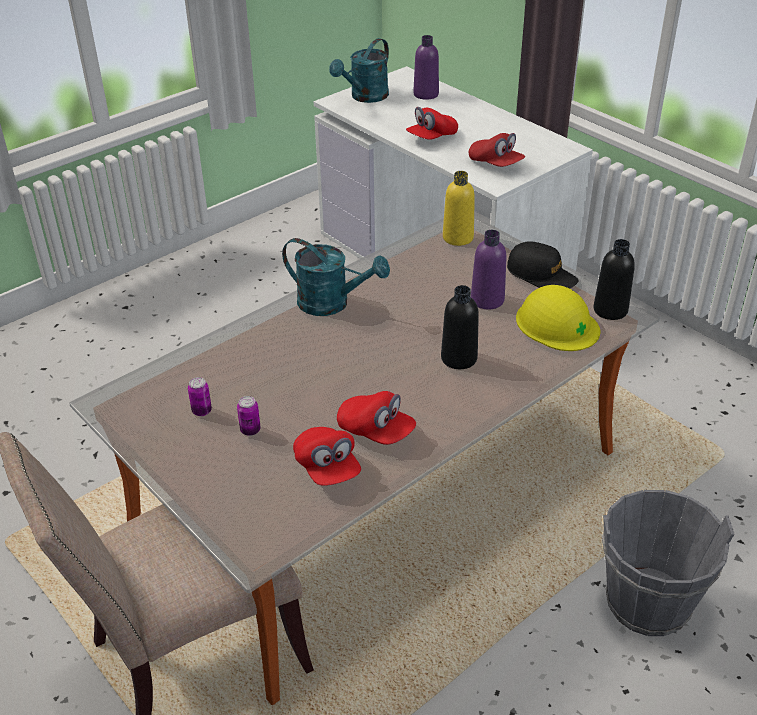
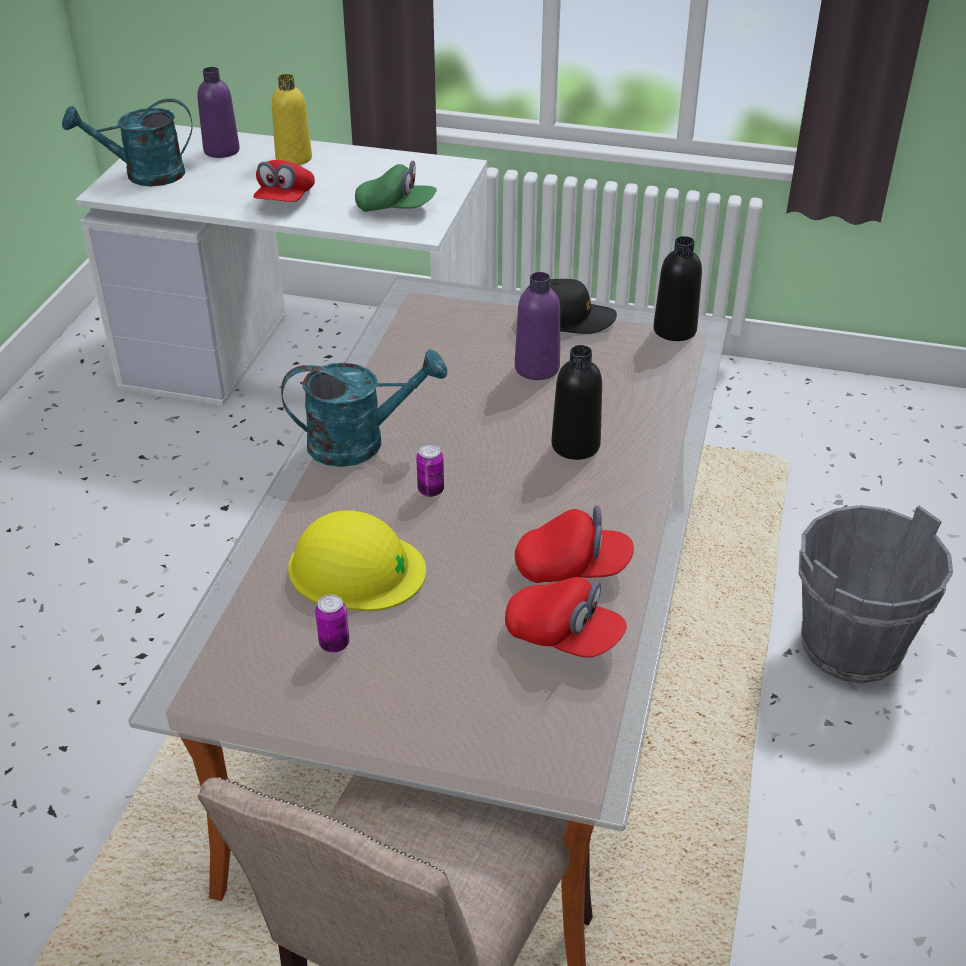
camera: 35 degrees left, 0 degrees up
can [237,396,261,436] -> can moved to [416,444,444,497]
turquoise watering can [329,38,389,103] -> turquoise watering can turned 75 degrees clockwise [62,98,192,186]
yellow bottle [443,171,475,246] -> yellow bottle moved to [272,74,312,165]
red cap [469,133,525,167] -> green cap [355,161,437,212]
yellow hard hat [516,285,600,351] -> yellow hard hat moved to [288,510,426,611]

